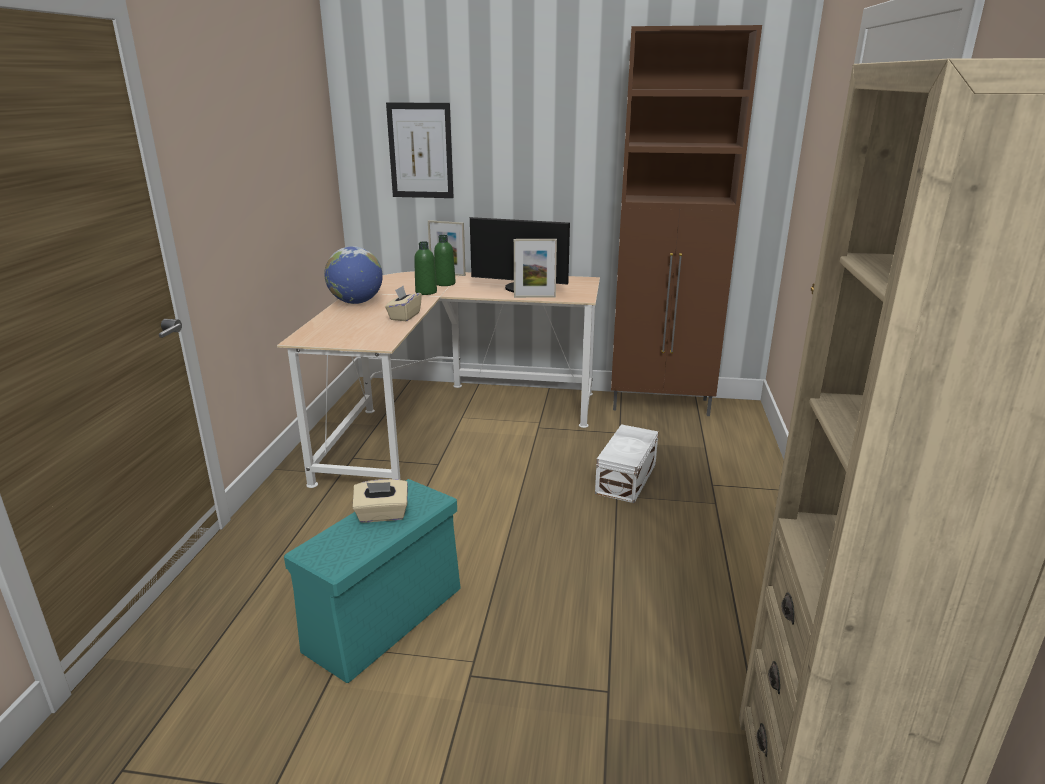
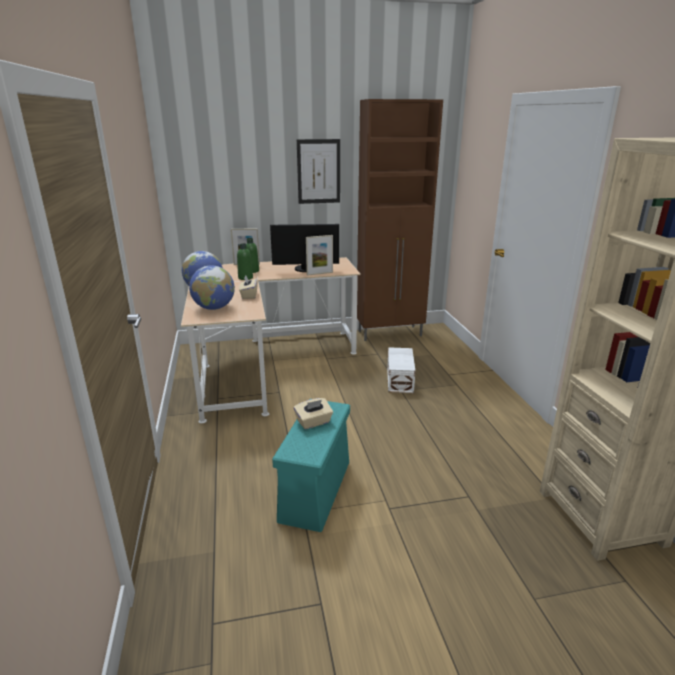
camera: 20 degrees left, 0 degrees up
picture [386,102,454,198] -> picture moved to [297,139,340,204]
none -> globe [189,265,235,310]

